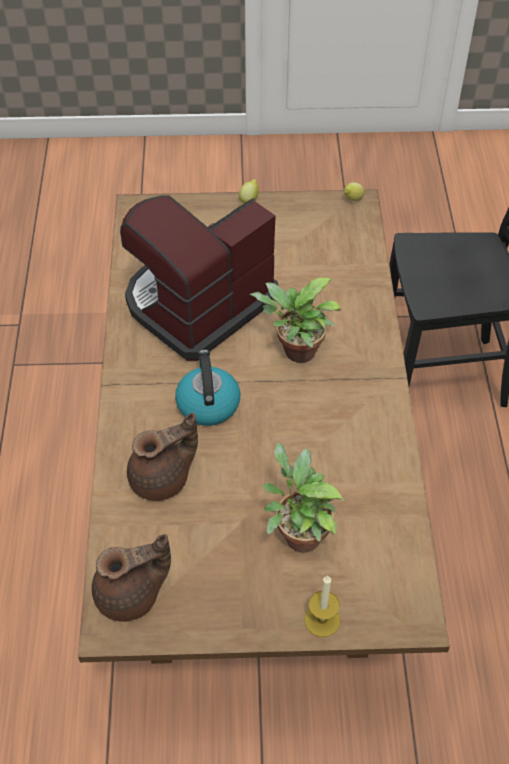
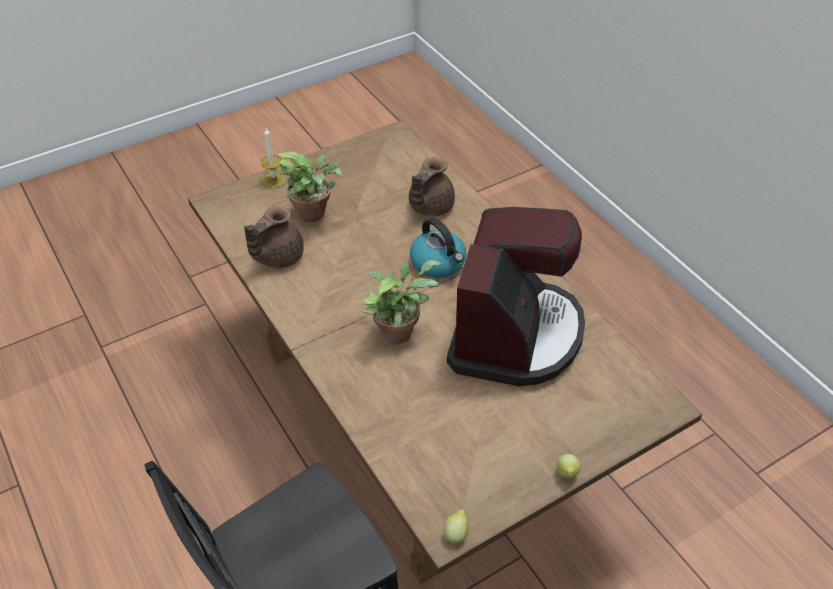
camera: 150 degrees right, 5 degrees down
brown teapot [92,534,171,622] -> brown teapot moved to [244,206,304,268]

